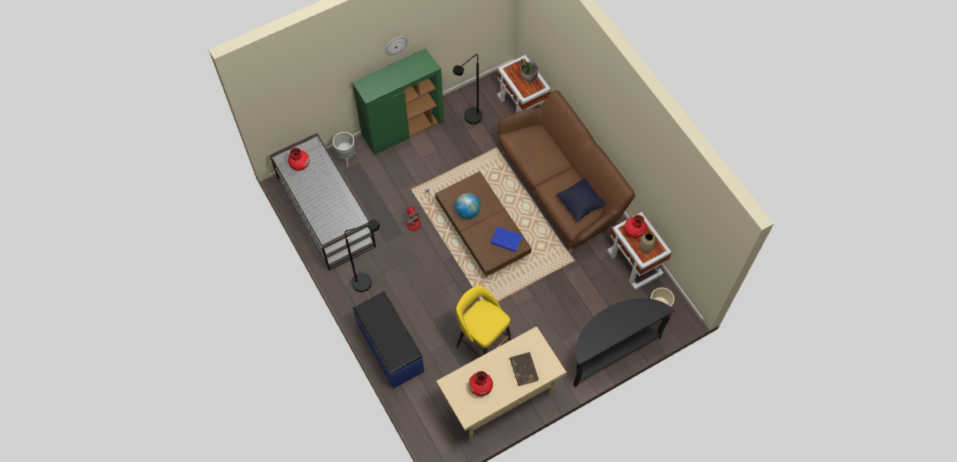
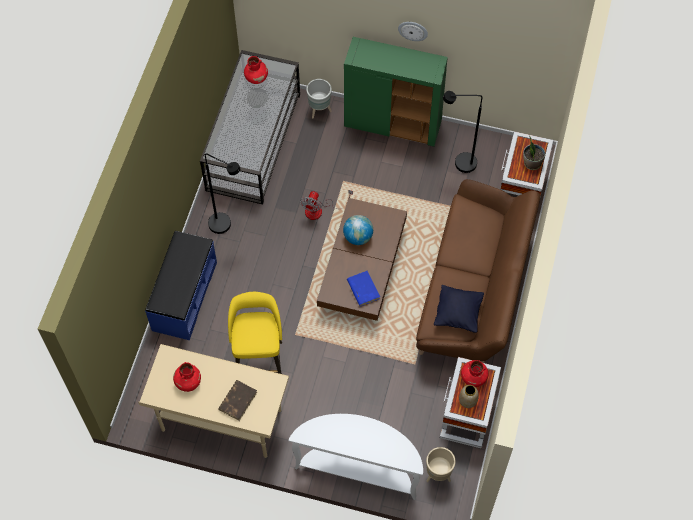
camera: 45 degrees right, 0 degrees up
black console table [573,298,675,387] -> white console table [288,414,423,500]

